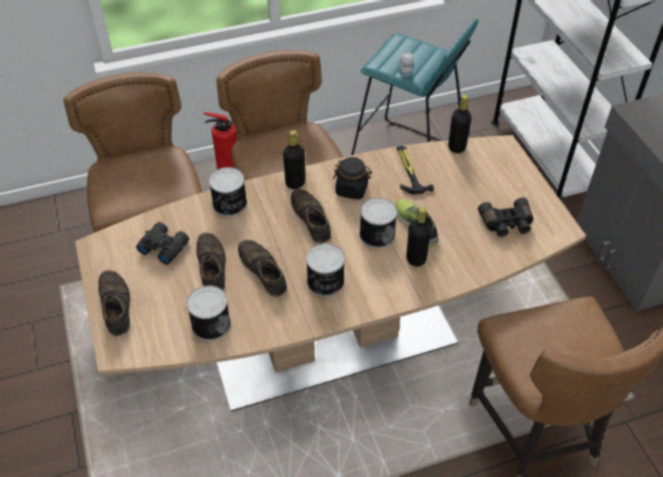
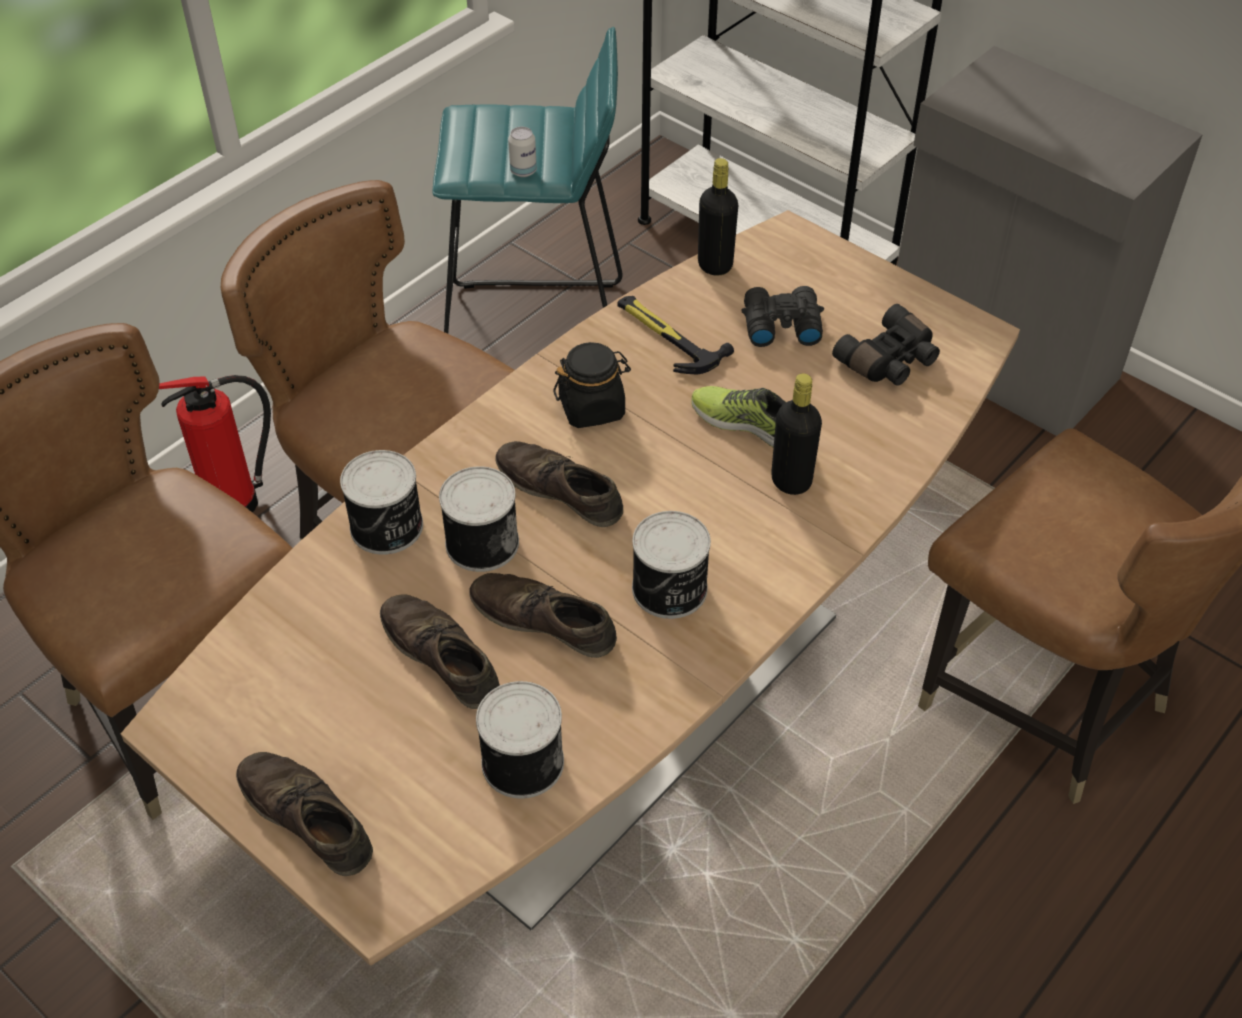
camera: 30 degrees left, 0 degrees up
black binoculars [136,222,189,265] -> black binoculars moved to [741,286,824,347]
black bottle [283,130,305,189] -> none
can [360,197,397,248] -> can moved to [439,466,519,572]

